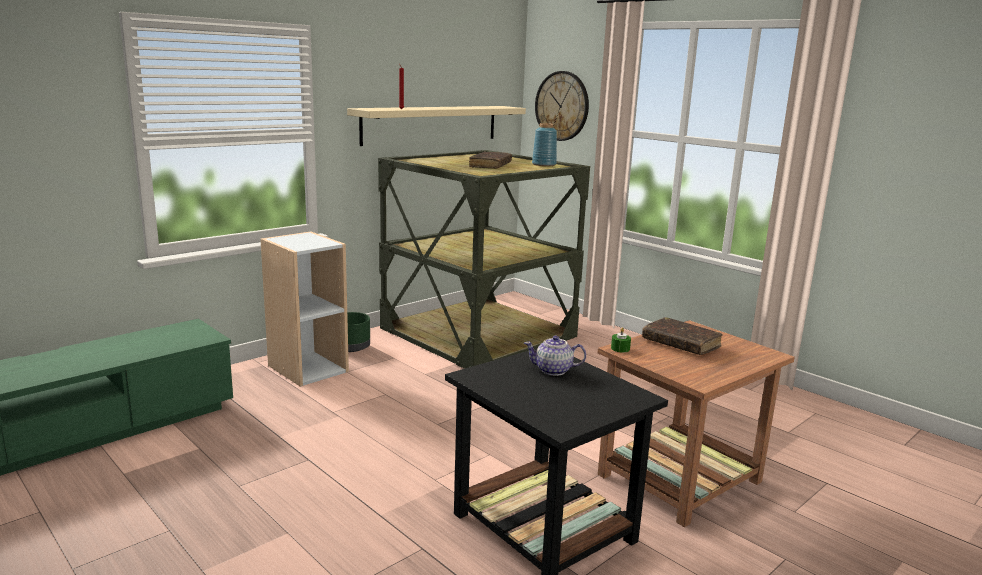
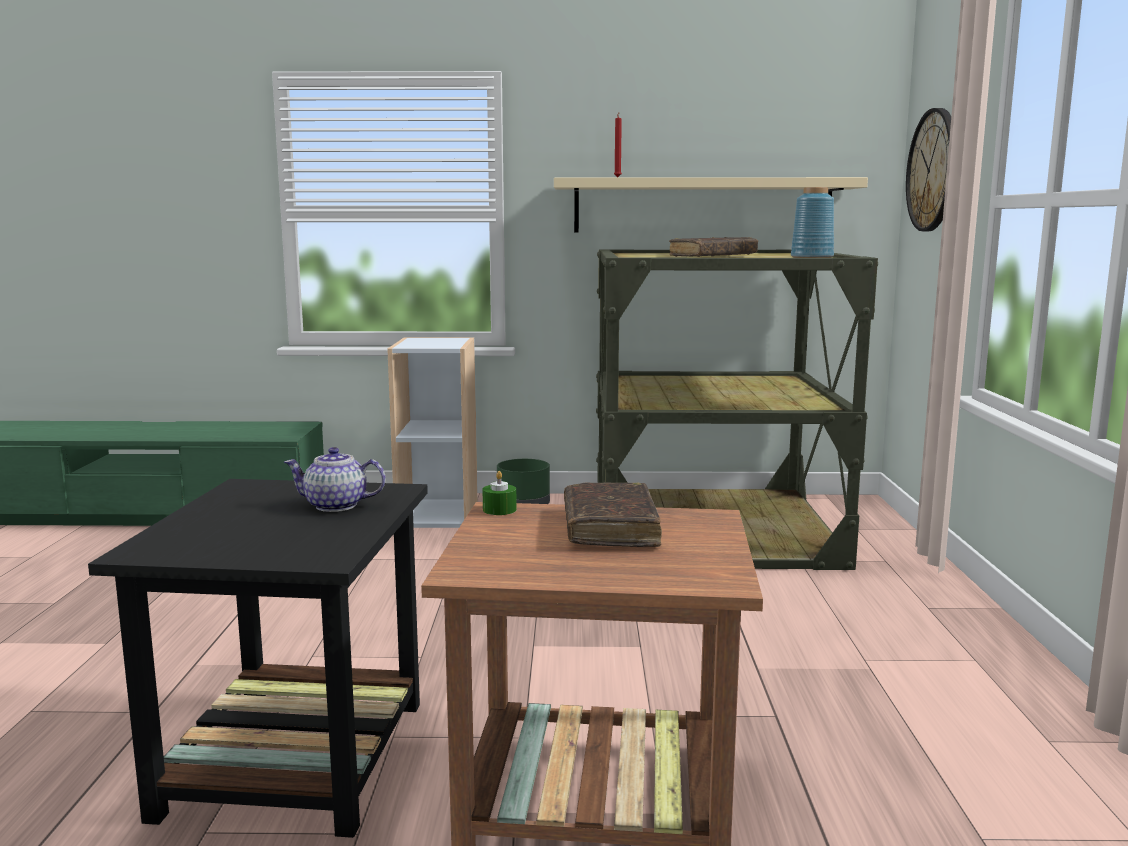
camera: 45 degrees right, 5 degrees down
teapot [524,336,586,376] -> teapot turned 45 degrees counterclockwise [284,447,386,512]

